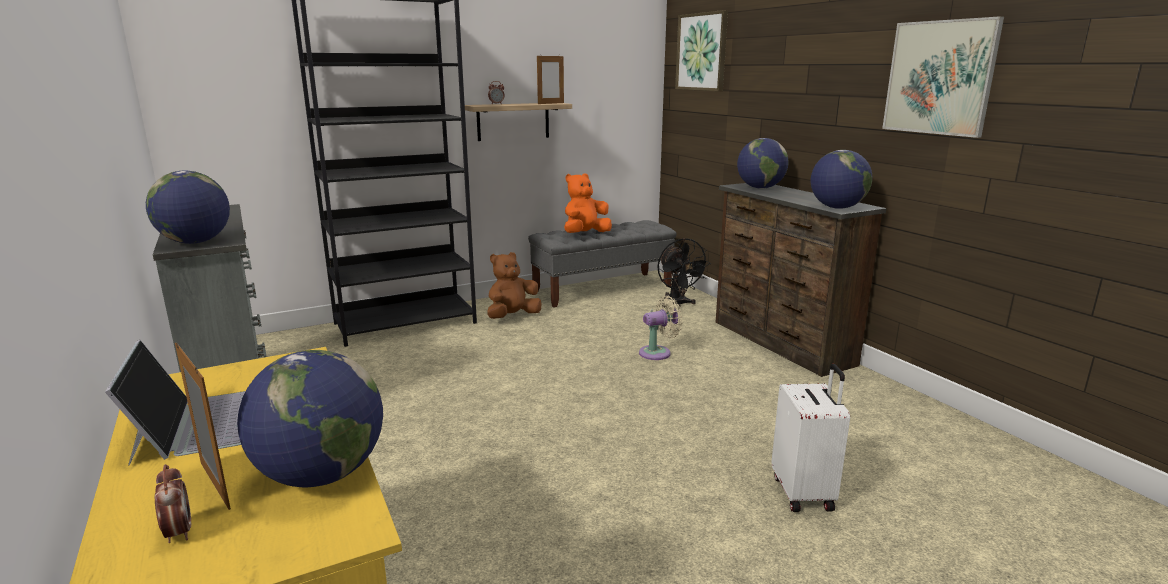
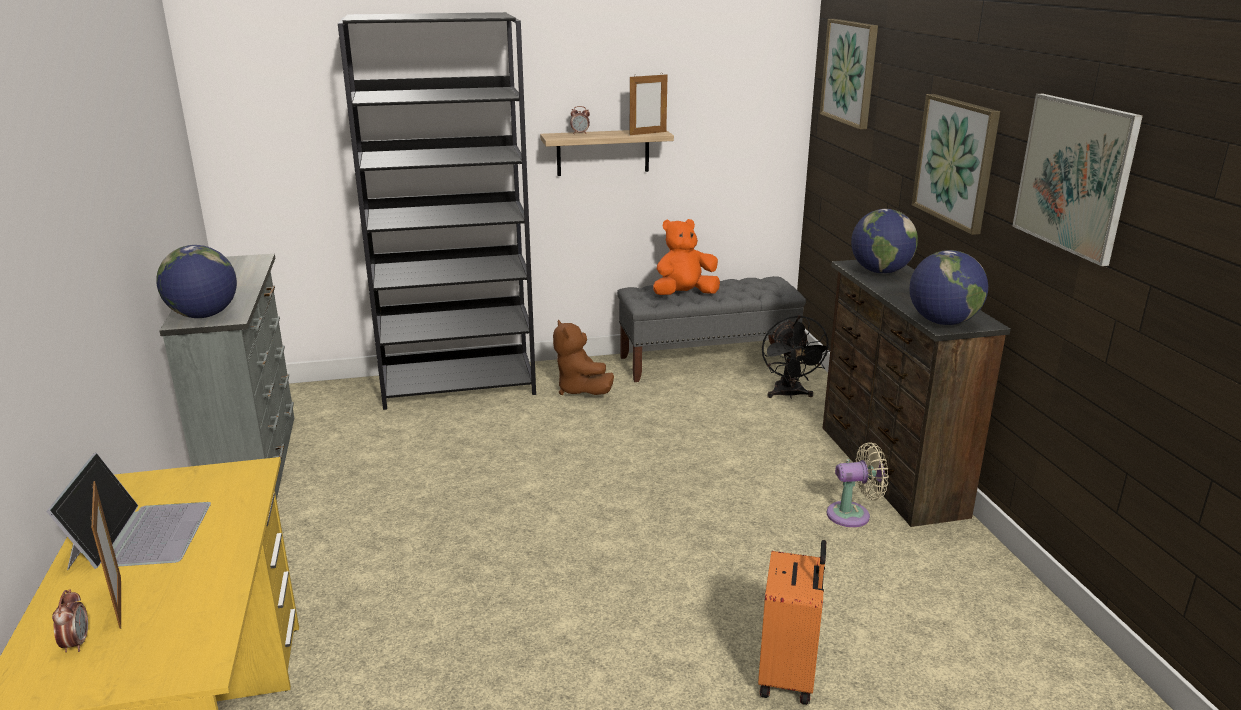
camera: 15 degrees right, 5 degrees up
globe [237,350,383,488] -> none
brown plush toy [487,252,541,319] -> brown plush toy turned 90 degrees counterclockwise [553,320,614,395]
beige fan [639,296,683,360] -> beige fan moved to [827,442,889,527]
white suitcase [771,364,850,512] -> orange suitcase [758,540,826,705]
none -> picture [912,94,1000,235]

